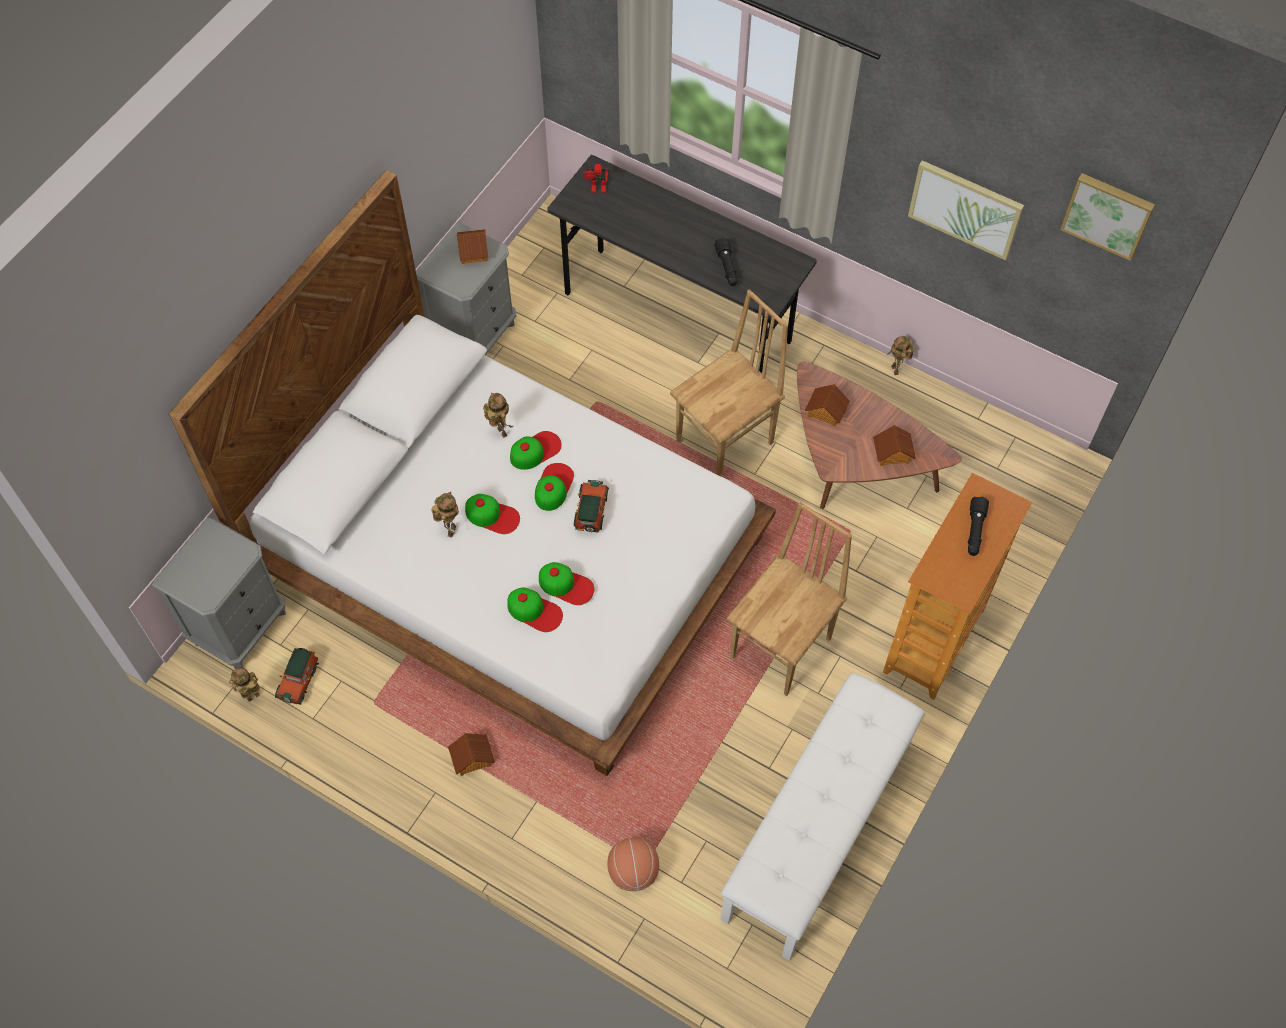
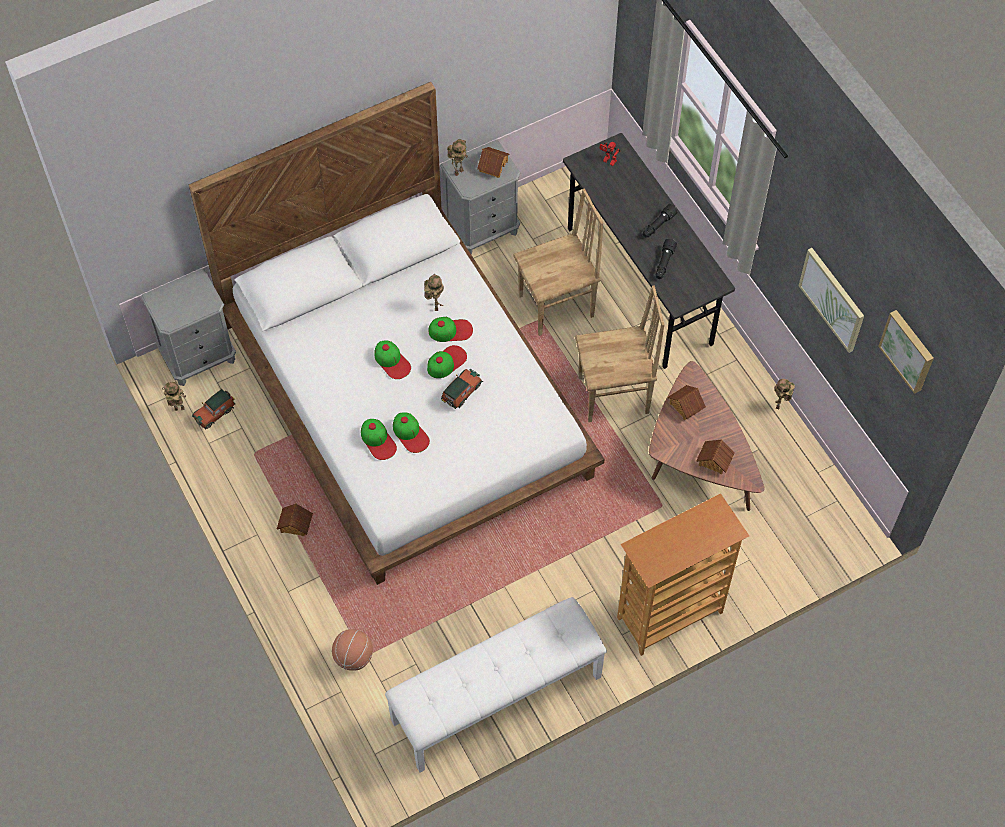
camera: 30 degrees right, 0 degrees up
toy robot [431,492,459,537] -> toy robot moved to [447,139,468,176]
brown chair [726,502,852,696] -> brown chair moved to [513,189,603,336]
black flashlight [967,497,989,556] -> black flashlight moved to [643,204,678,237]

